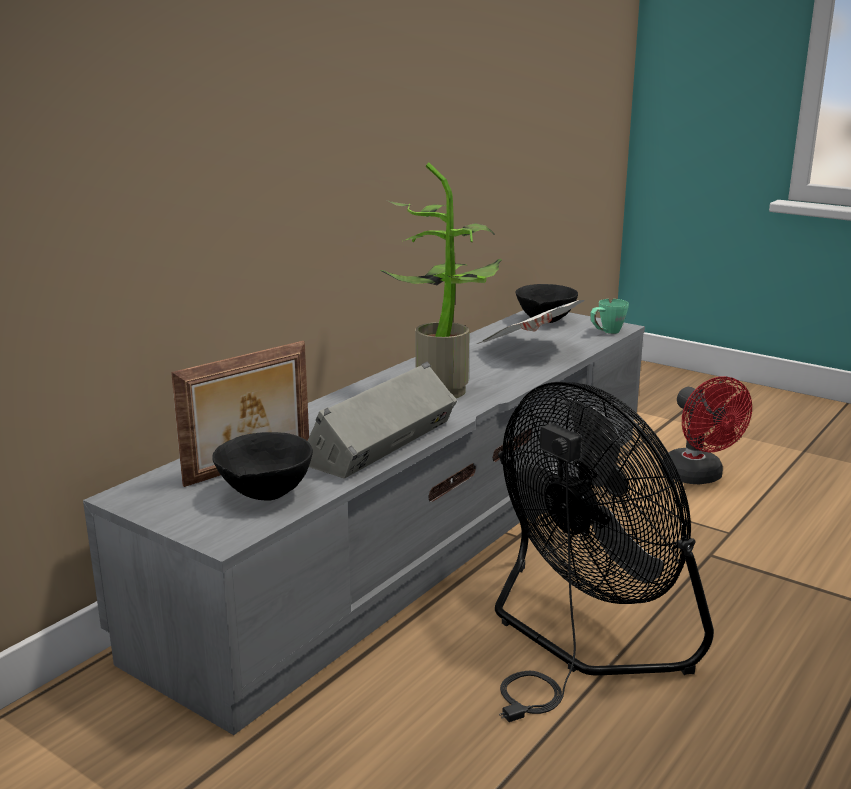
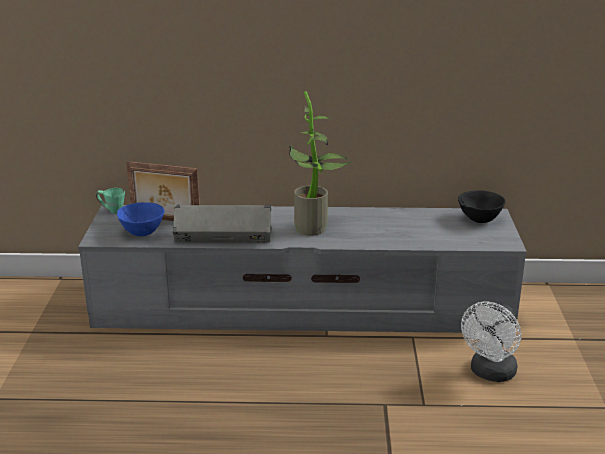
camera: 55 degrees right, 5 degrees up
black bowl [213,432,313,501] -> blue bowl [117,202,165,236]
newspaper [476,300,585,344] -> none
black fan [495,382,714,722] -> none
green mug [590,299,629,334] -> green mug moved to [96,188,125,214]
red fan [663,376,752,484] -> white fan [461,302,521,382]

